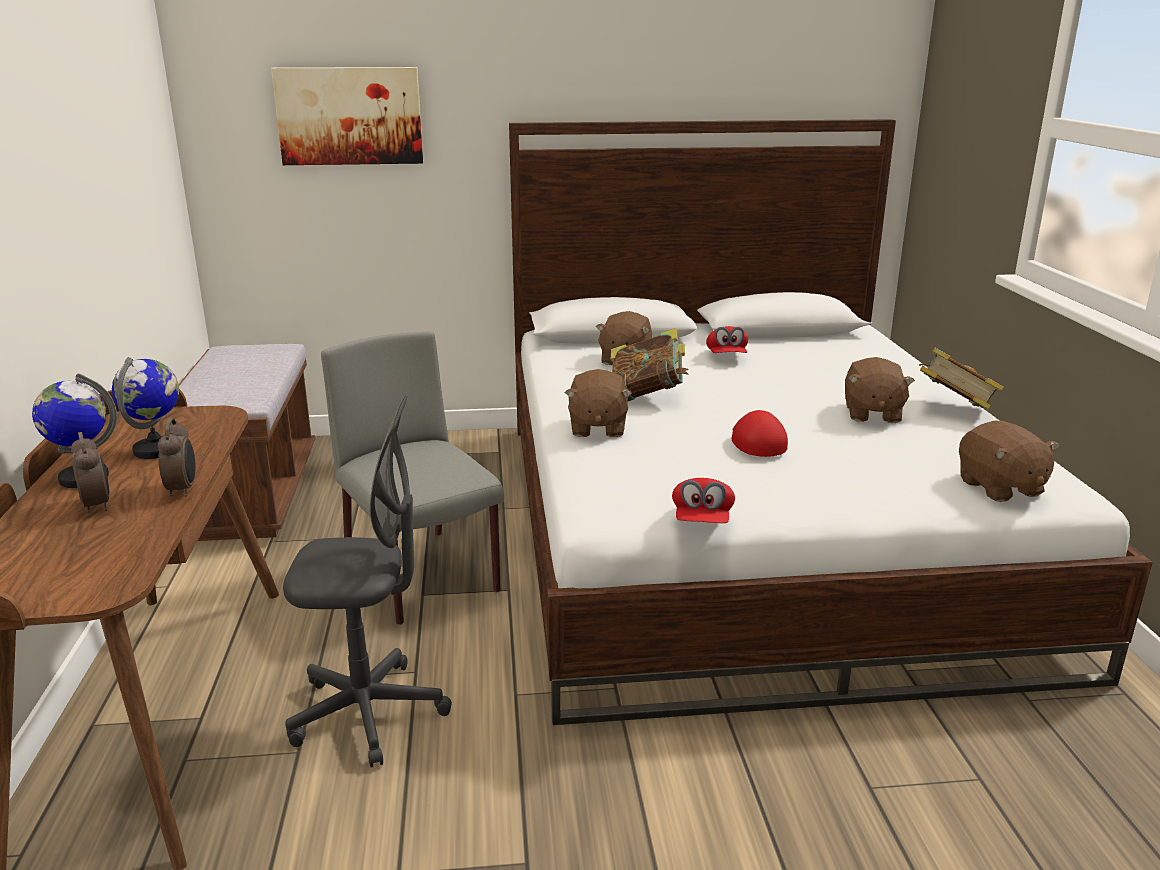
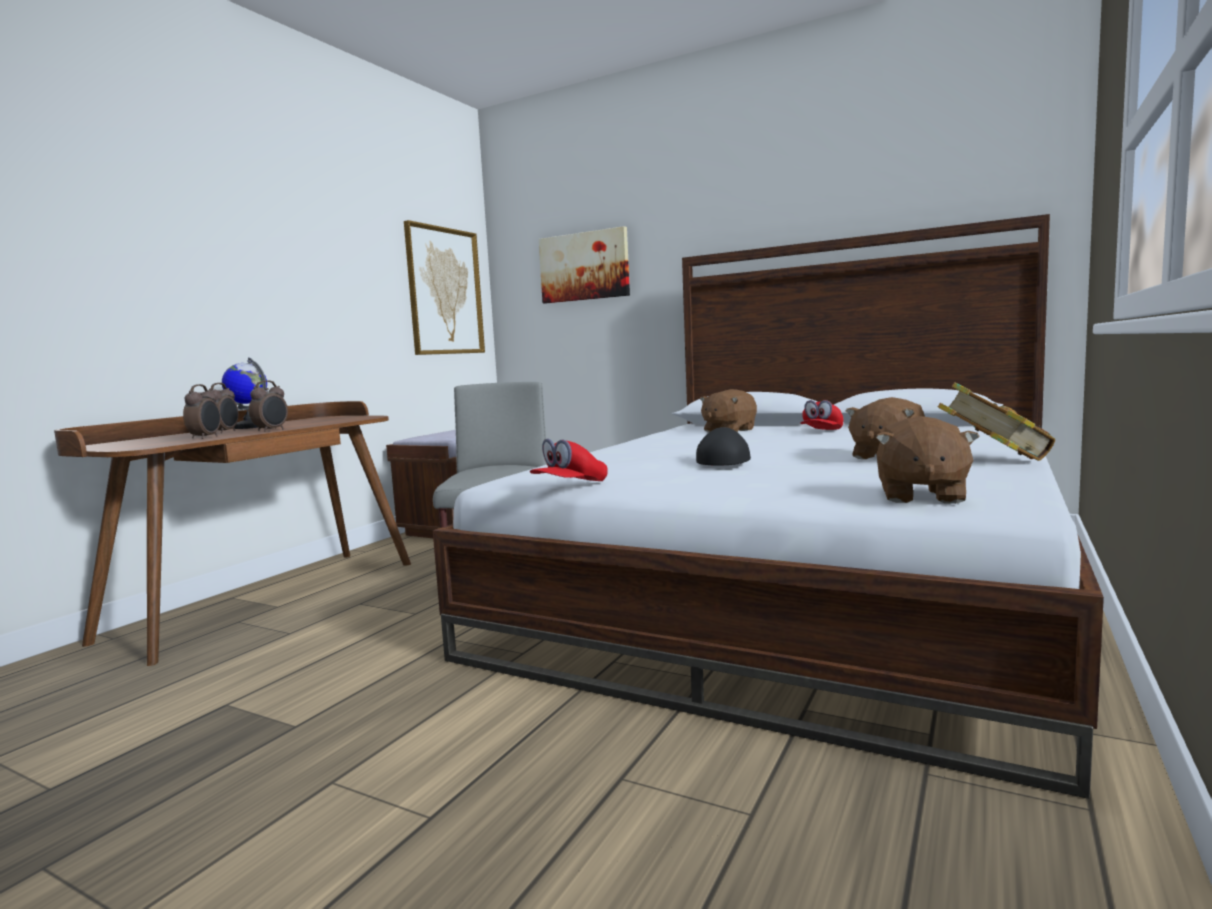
camera: 35 degrees right, 15 degrees down
globe [112,357,179,459] -> none
grey office chair [283,396,452,767] -> none
brown plush toy [565,369,632,437] -> none
book [611,328,688,401] -> none
red cap [731,410,788,457] -> black cap [696,427,751,466]
none -> alarm clock [183,384,221,439]
none -> picture [404,220,485,355]

